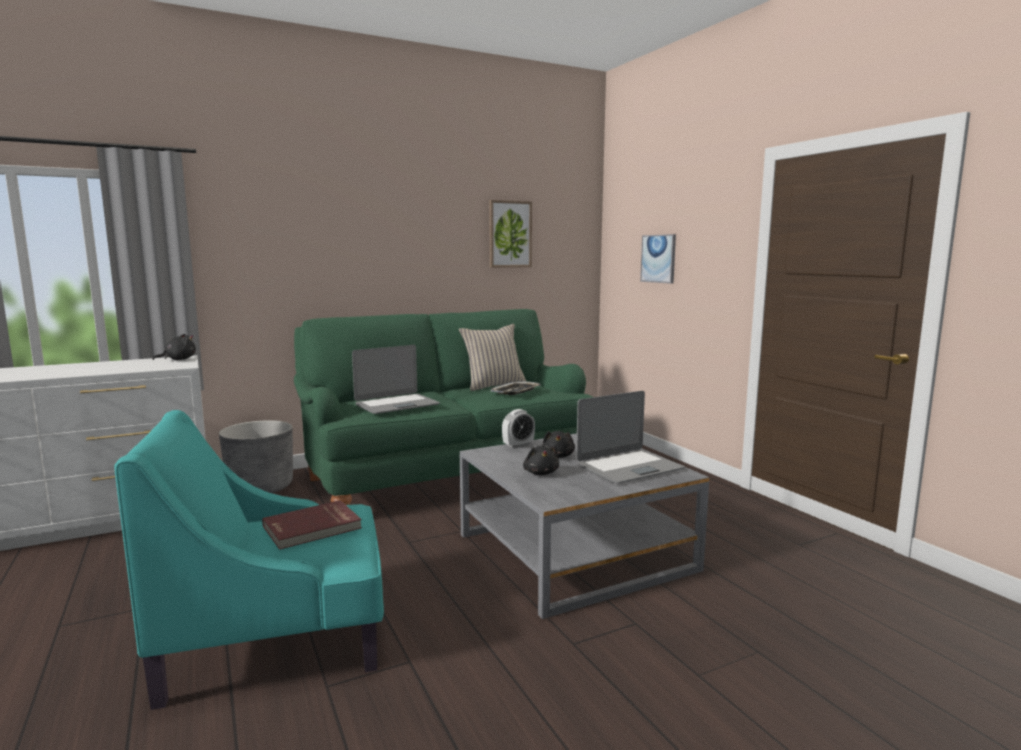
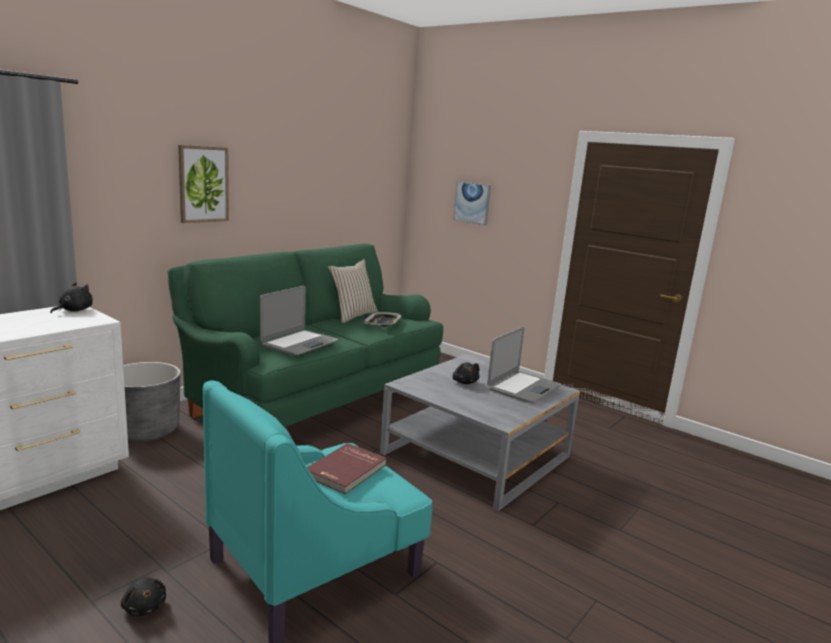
camera: 25 degrees left, 5 degrees up
picture [489,200,532,268] -> picture moved to [178,145,229,223]
alarm clock [502,409,535,449] -> none
black plush toy [523,446,559,475] -> black plush toy moved to [121,577,166,616]

